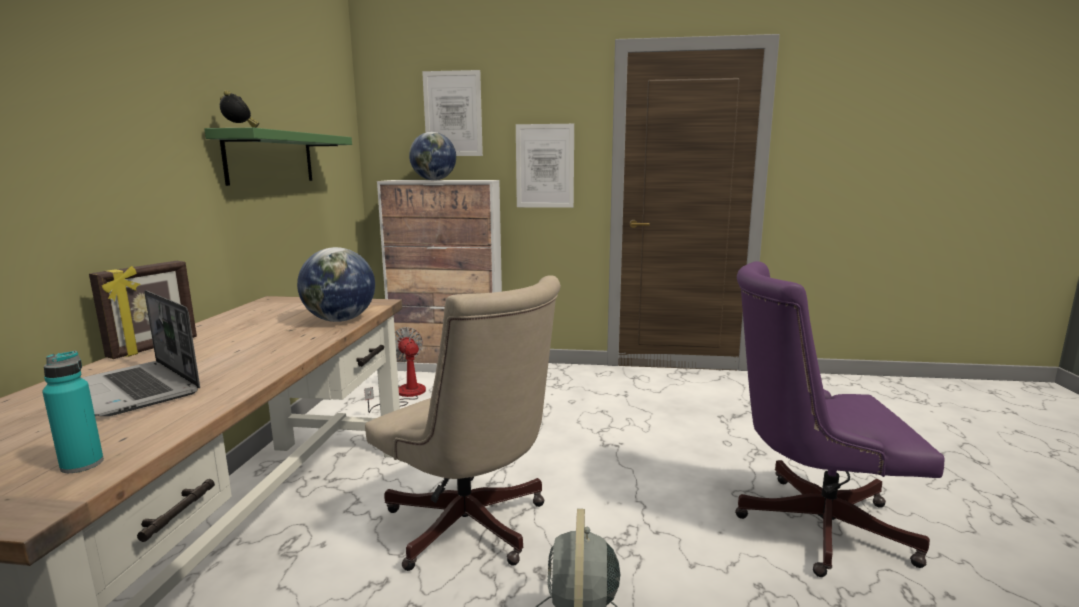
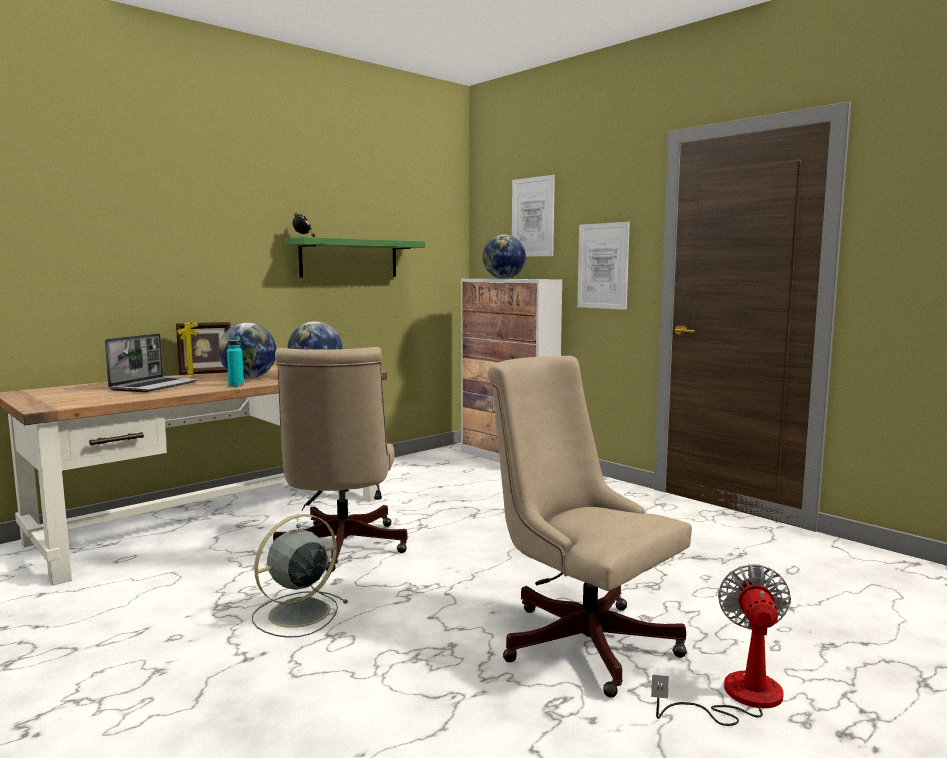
camera: 40 degrees right, 5 degrees down
turquoise bottle [42,351,104,473] -> turquoise bottle moved to [227,336,244,387]
laptop [82,290,200,416] -> laptop turned 150 degrees counterclockwise [105,333,198,392]
fan [364,327,426,413] -> fan moved to [651,564,791,726]
purple office chair [735,261,945,577] -> beige office chair [488,356,692,698]
none -> globe [218,323,276,379]

